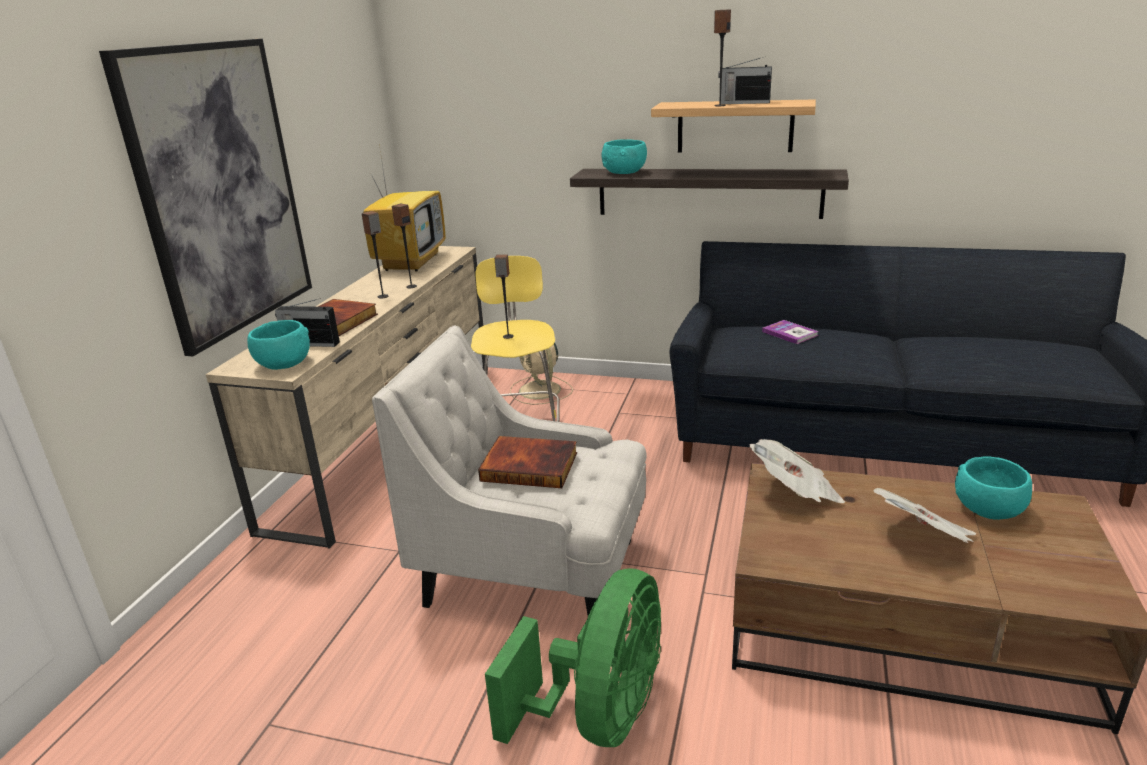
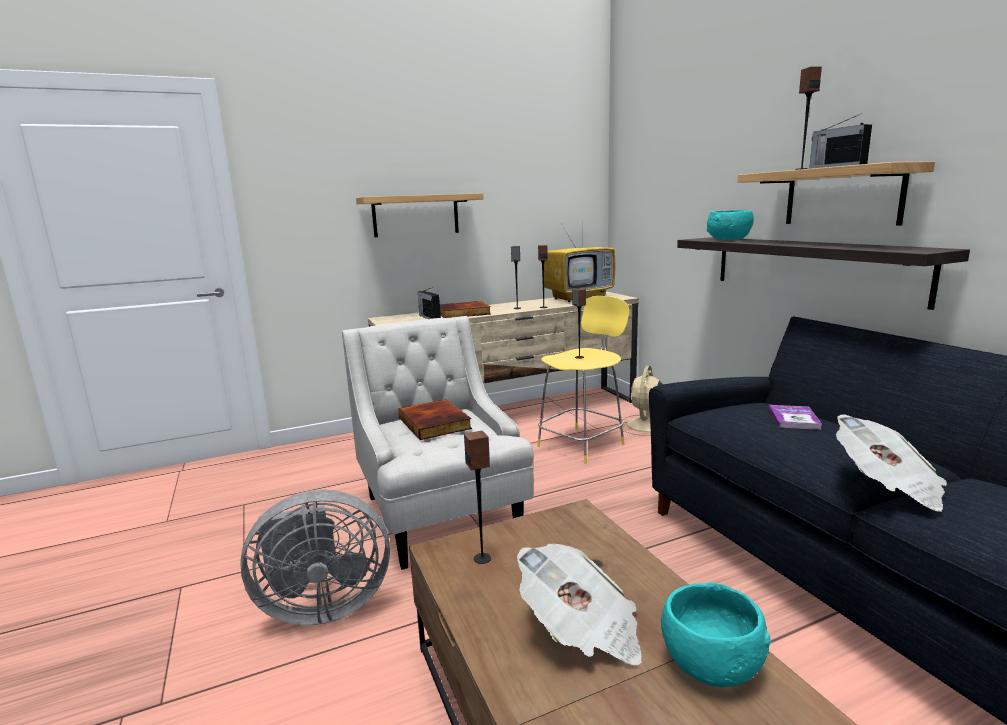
camera: 50 degrees right, 10 degrees down
picture [99,39,312,356] -> shelf [356,193,483,237]
turquoise bowl [247,320,310,370] -> none
green fan [485,568,661,747] -> grey fan [240,489,390,625]
newspaper [749,439,845,503] -> newspaper moved to [836,414,947,512]
none -> speaker [464,431,491,564]

